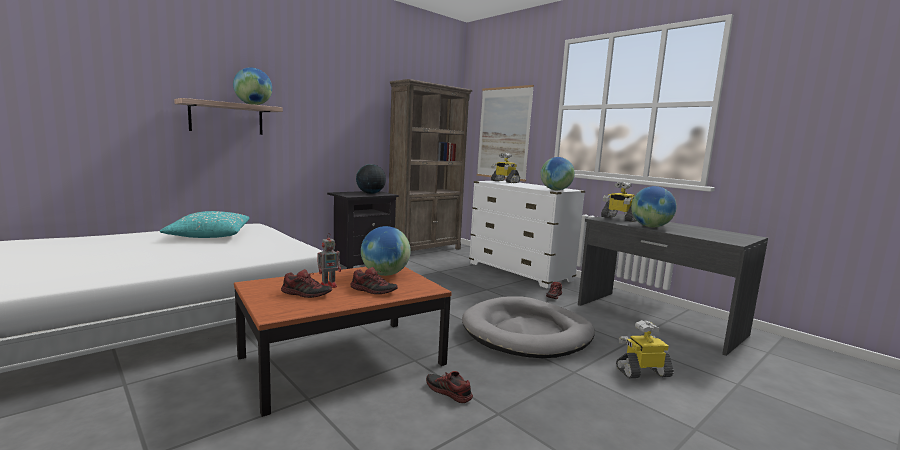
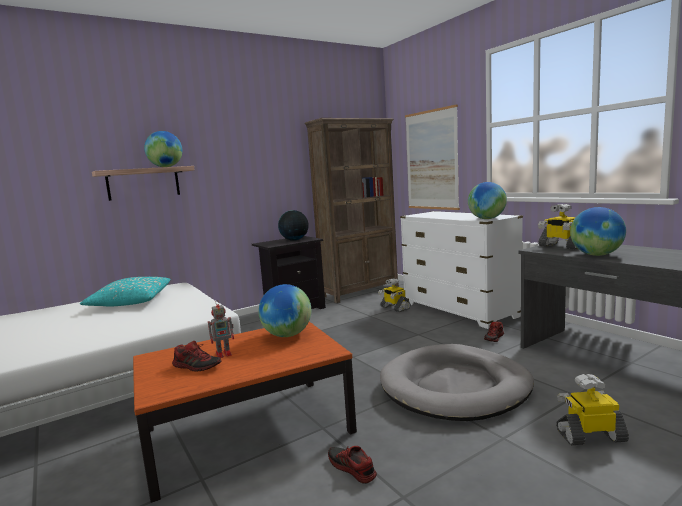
camera: 10 degrees right, 0 degrees up
shoe [350,267,398,294] -> none
toy robot [491,153,520,183] -> toy robot moved to [378,278,411,312]

